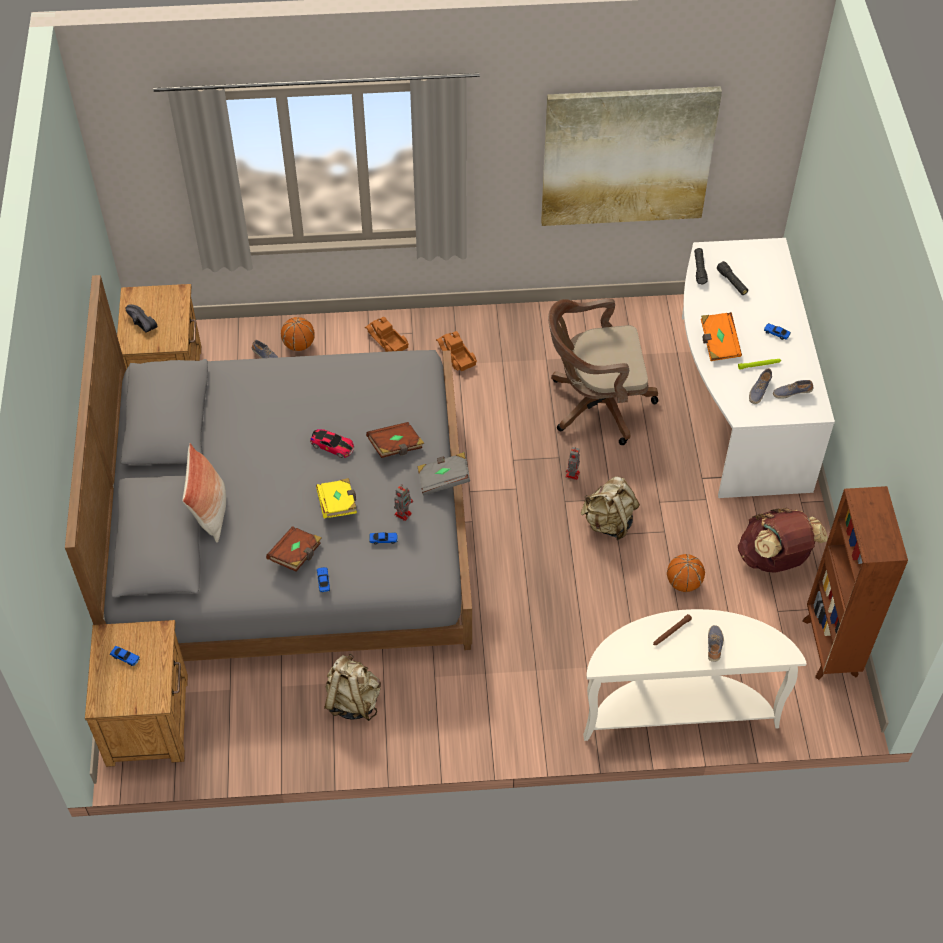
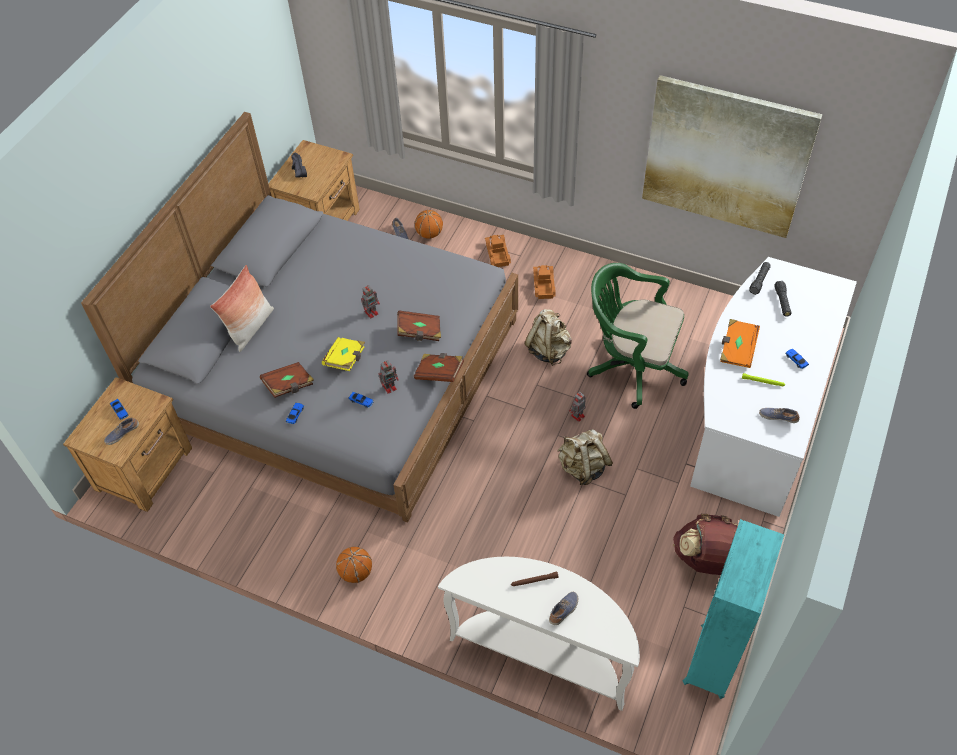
camera: 30 degrees right, 0 degrees up
toy car [310,429,354,458] -> toy robot [361,285,380,318]
beige backpack [324,654,381,721] -> beige backpack moved to [525,309,572,366]
grey book [418,452,470,495] -> brown book [414,353,464,382]
brown office chair [548,298,658,445] -> green office chair [587,263,689,409]
basketball [667,554,705,592] -> basketball moved to [336,547,372,583]
shoe [749,368,772,404] -> shoe moved to [104,417,139,445]
brown bookcase [802,486,908,680] -> turquoise bookcase [683,519,784,699]

